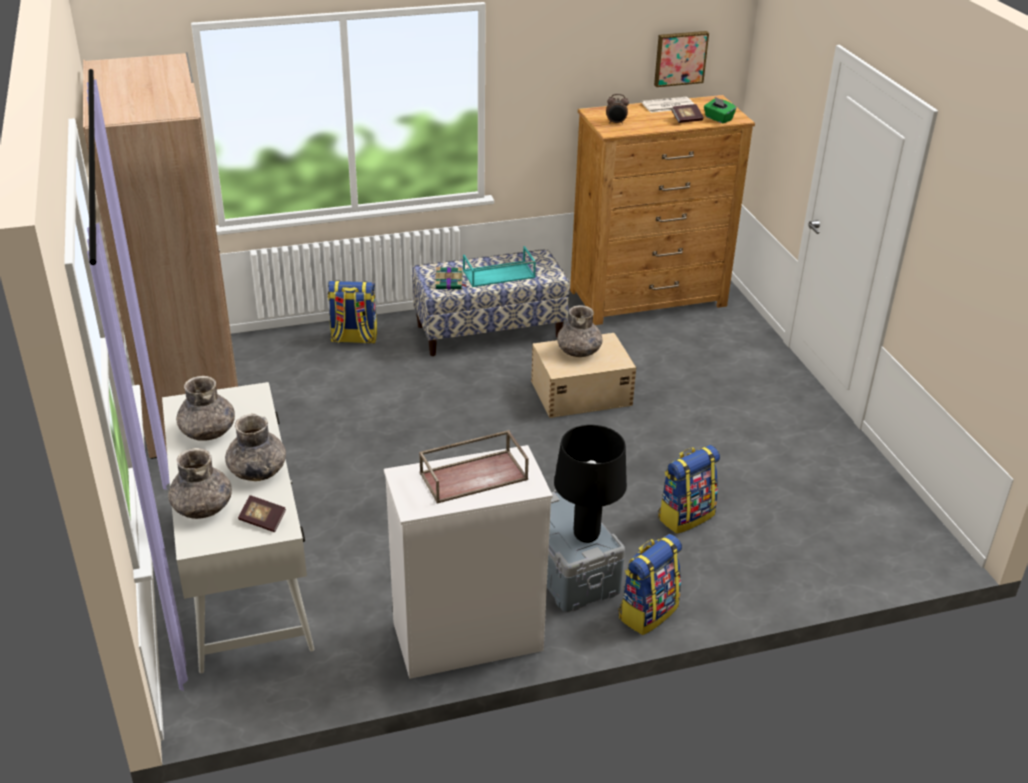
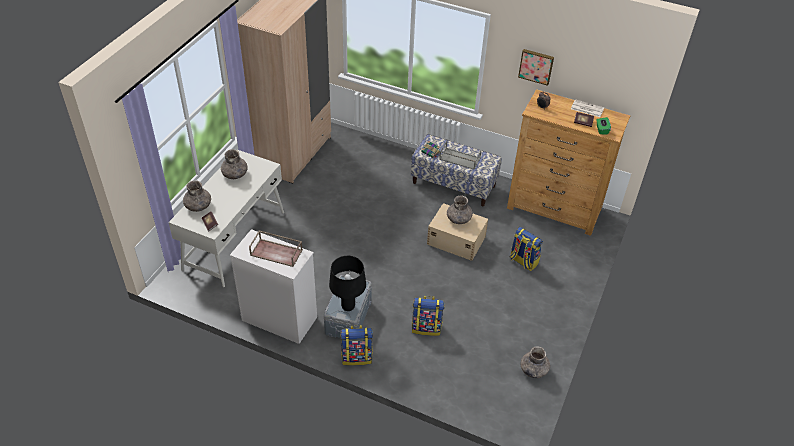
camera: 40 degrees right, 10 degrees up
grey vase [225,414,286,481] -> grey vase moved to [520,346,550,378]
backpack [328,281,377,344] -> backpack moved to [509,227,543,271]
turquoise tray [463,246,536,287] -> grey tray [439,140,481,170]
picture [654,31,709,87] -> picture moved to [518,49,554,86]

